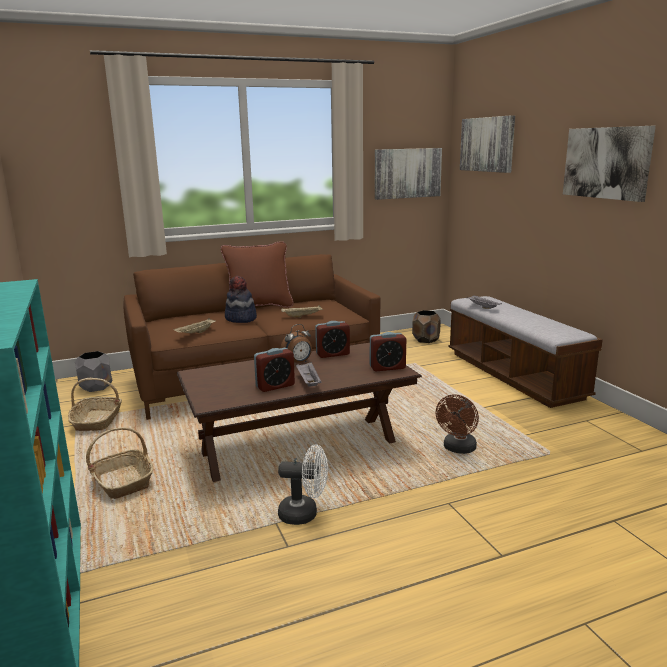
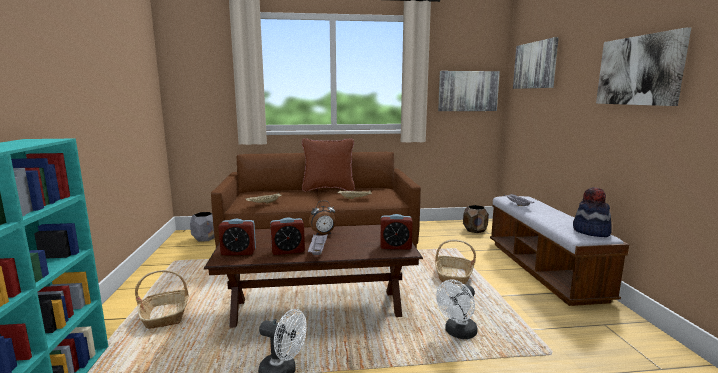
camera: 15 degrees right, 5 degrees down
basket [68,378,122,431] -> basket moved to [435,239,476,284]
hat [225,276,257,323] -> hat moved to [573,187,612,237]
alarm clock [315,321,350,358] -> alarm clock moved to [218,219,256,255]
brown fan [436,394,479,454] -> white fan [436,280,478,339]

